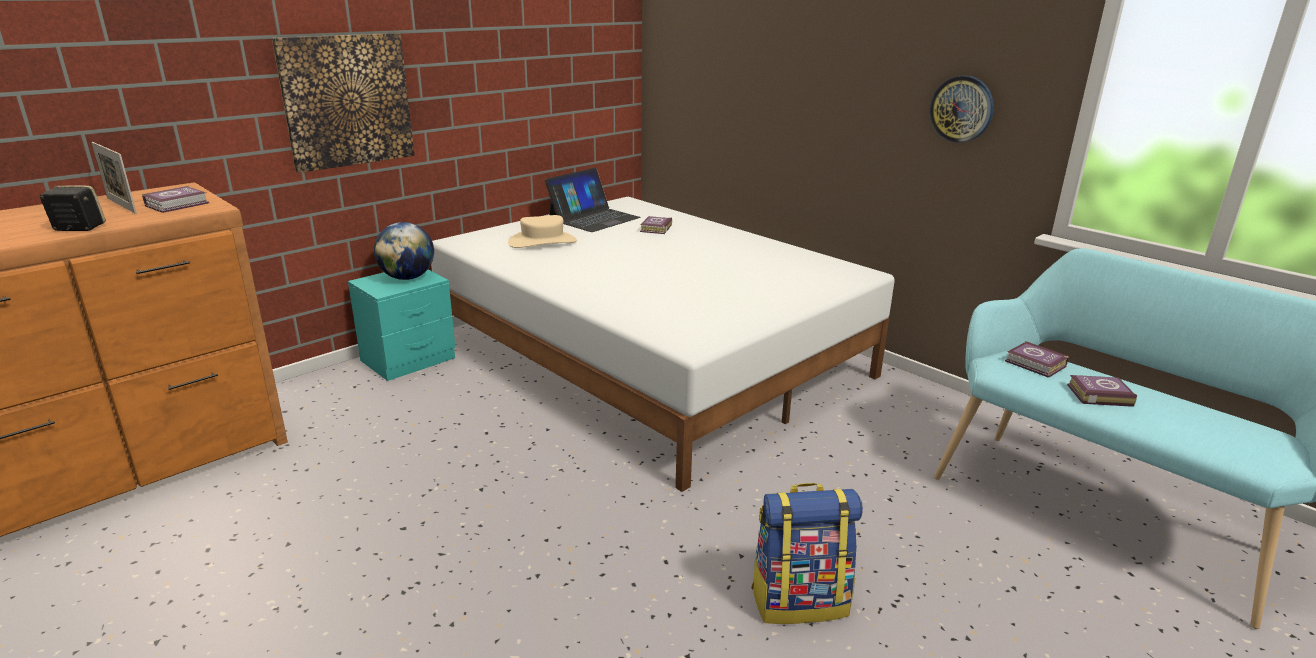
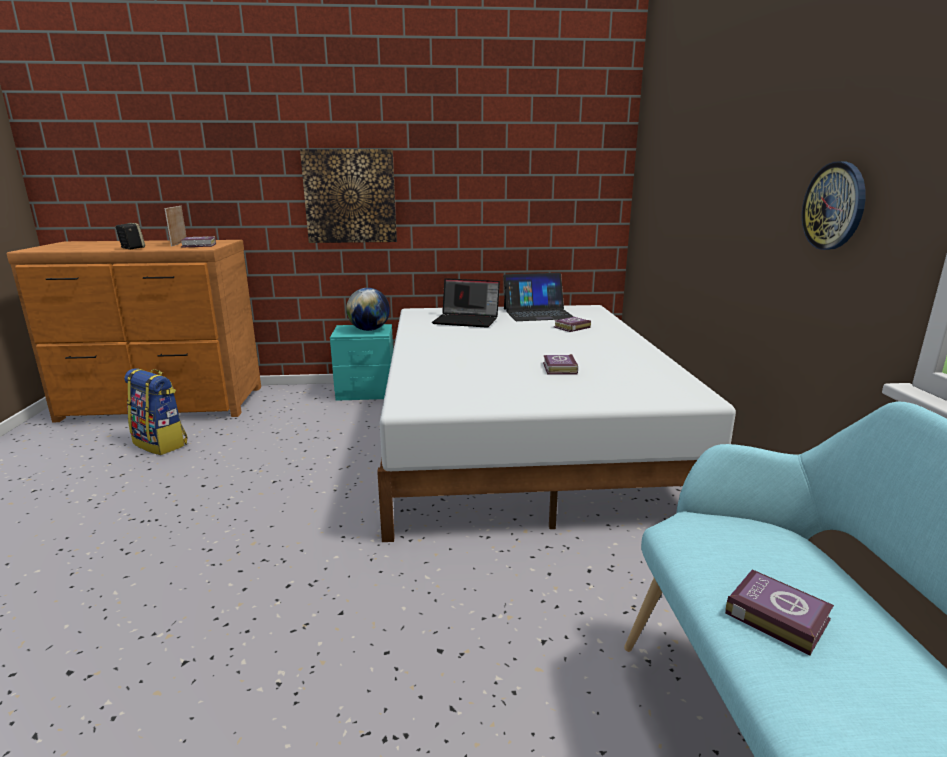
camera: 40 degrees right, 5 degrees down
beige hat [508,215,577,248] -> laptop [432,278,500,328]
backpack [751,483,863,624] -> backpack moved to [124,368,188,455]
book [1005,341,1069,378] -> book moved to [543,354,578,375]

